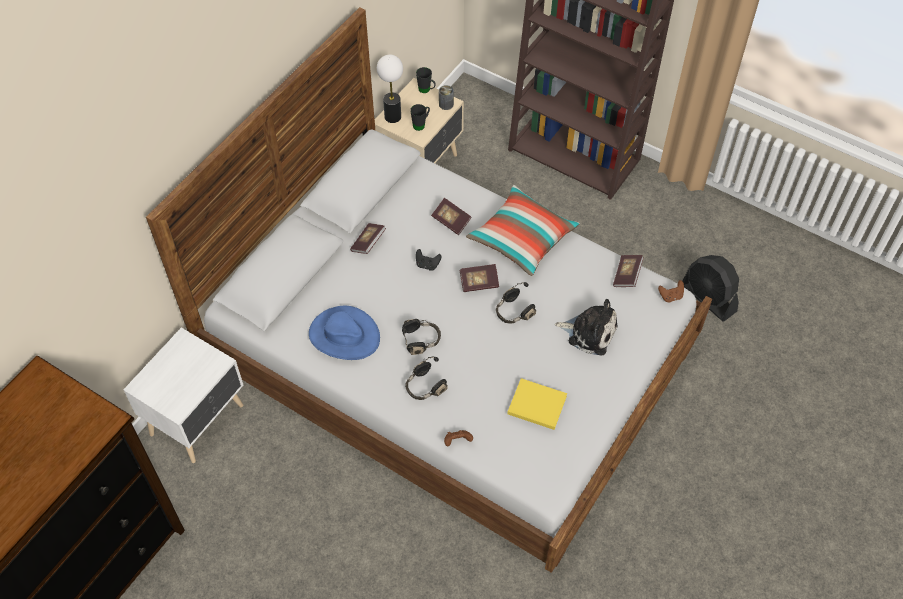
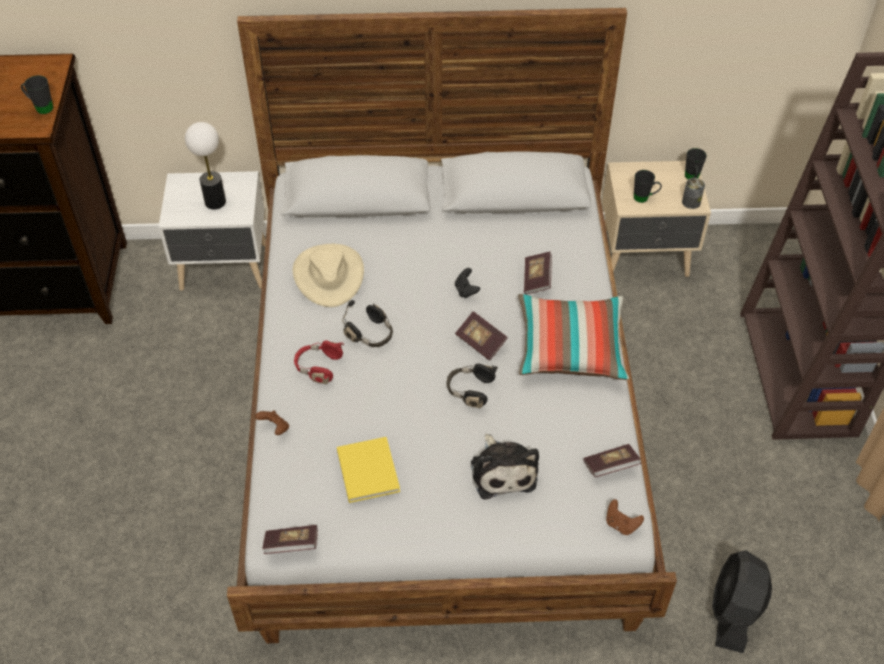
camera: 55 degrees right, 5 degrees down
blue hat [309,306,380,360] -> beige hat [293,244,364,307]
book [350,223,386,254] -> book moved to [262,525,318,554]
table lamp [377,55,403,123] -> table lamp moved to [185,122,226,210]
black headphones [405,357,447,400] -> red headphones [294,340,344,384]
none -> black mug [21,75,53,114]

